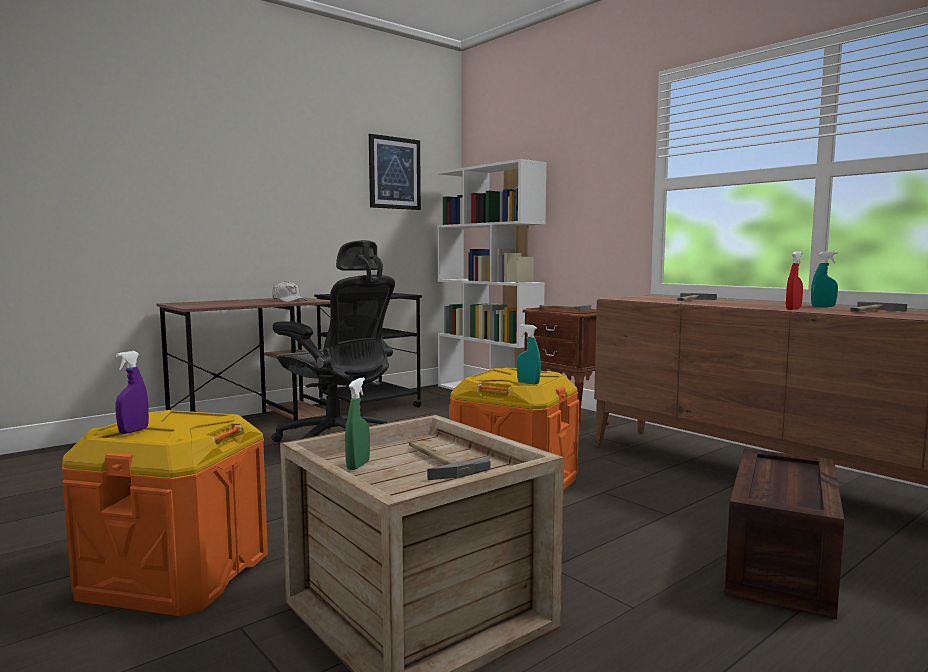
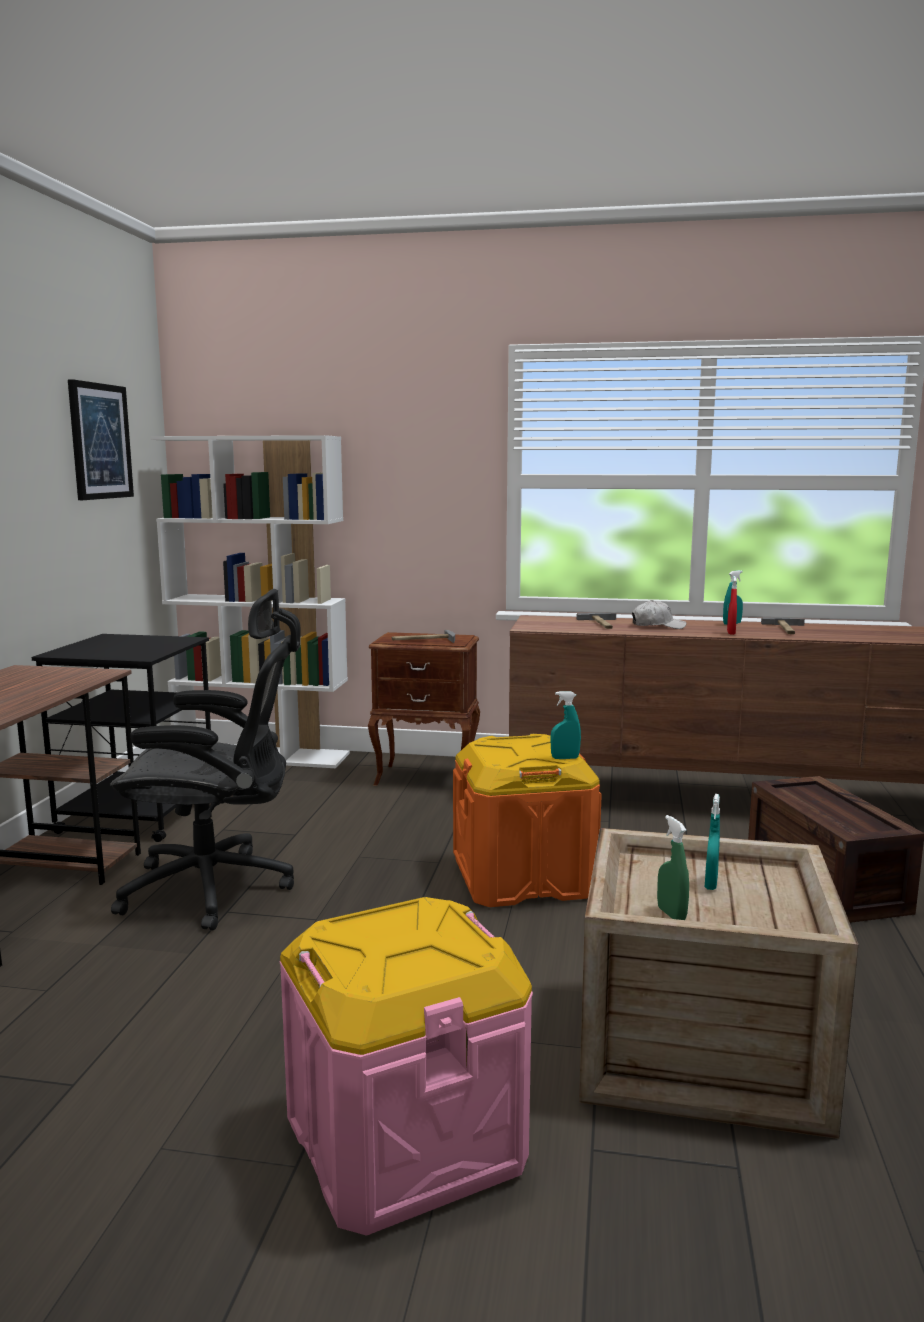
camera: 40 degrees left, 5 degrees up
orange storage box [62,410,268,616] -> pink storage box [280,897,533,1236]
purple spray bottle [115,351,149,434] -> none
white cap [272,281,307,302] -> white cap moved to [632,600,686,629]
hammer [409,440,490,480] -> turquoise spray bottle [705,794,720,890]

